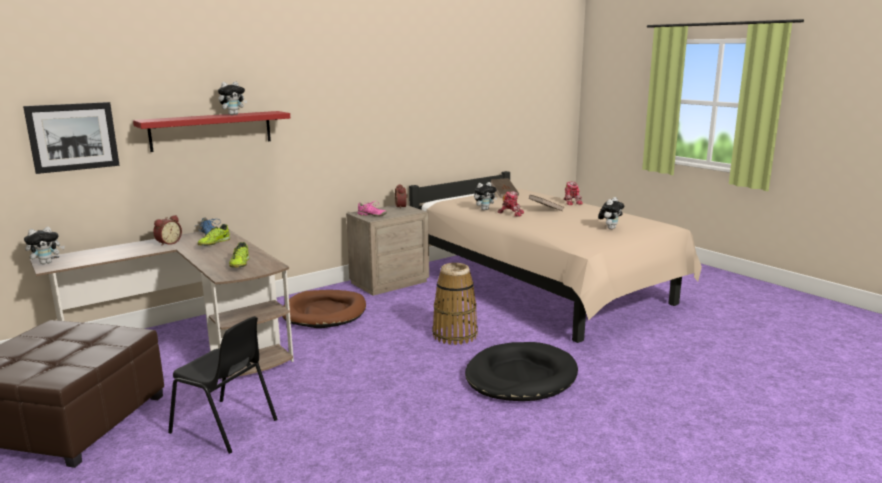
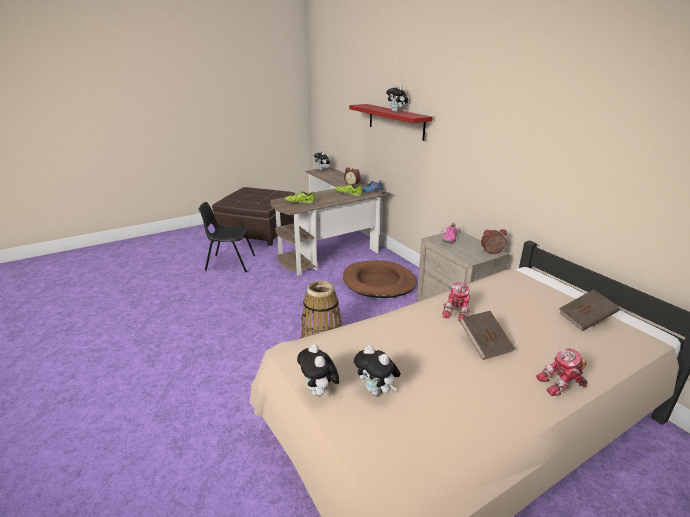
camera: 95 degrees right, 10 degrees up
picture [23,102,120,174] -> none
black chair [168,316,277,454] -> black chair turned 60 degrees clockwise [199,202,255,272]
black dog bed [465,342,578,401] -> none
plush toy [474,182,497,210] -> plush toy moved to [297,344,340,397]

